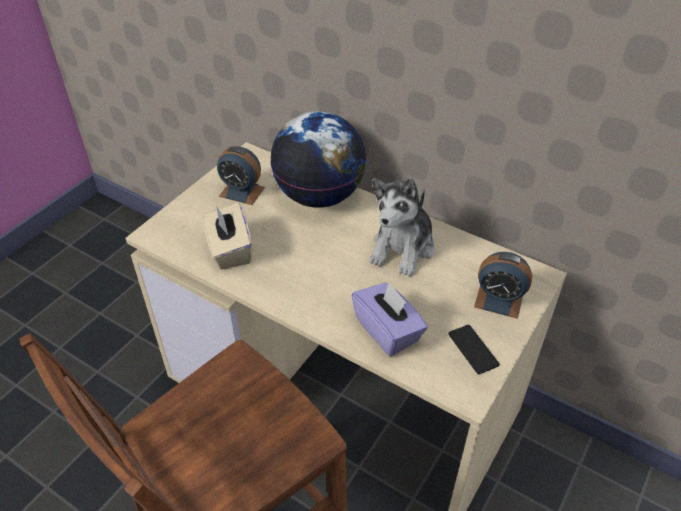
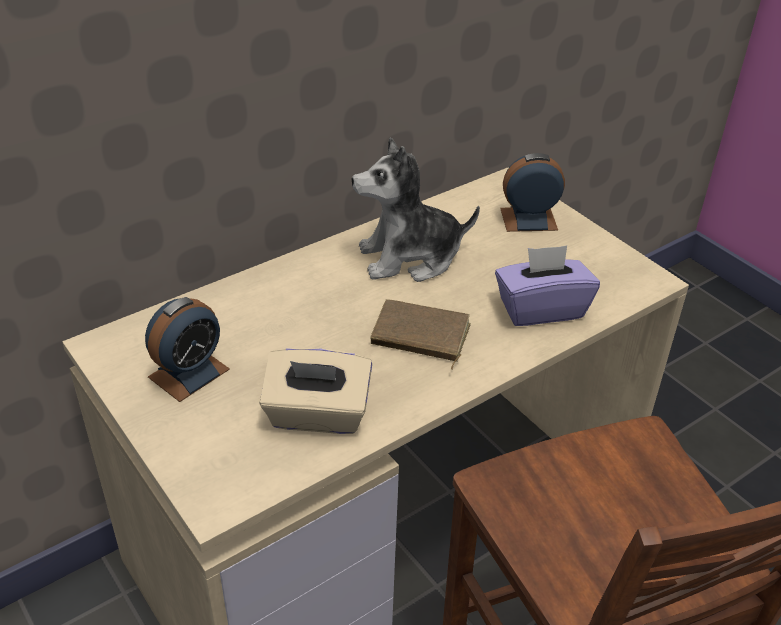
camera: 70 degrees left, 5 degrees down
globe [270,111,366,208] -> none
plush toy [369,178,435,277] -> plush toy turned 120 degrees clockwise [352,137,480,282]
phone [448,325,500,374] -> none
alarm clock [474,252,532,319] -> alarm clock turned 135 degrees counterclockwise [500,153,565,232]
none -> brown book [370,299,471,369]

